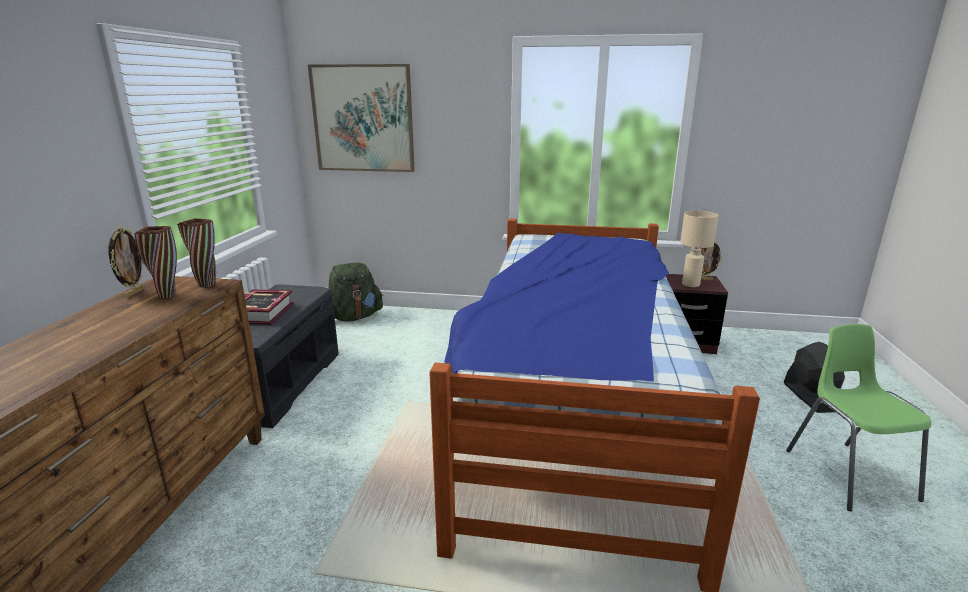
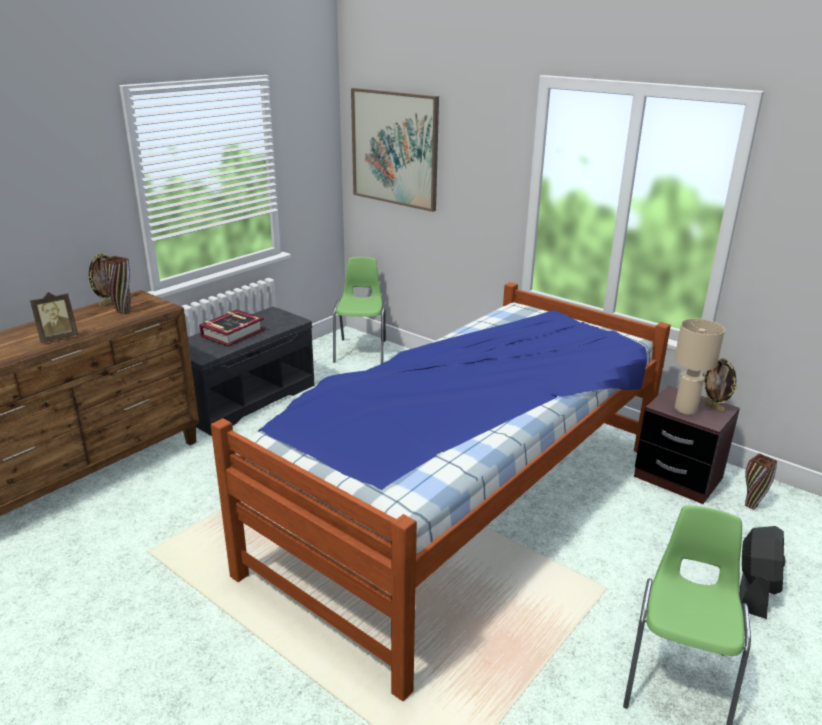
camera: 30 degrees right, 5 degrees up
brown vase [177,218,216,288] -> brown vase moved to [745,453,777,510]
green backpack [329,262,383,322] -> green chair [333,257,386,364]
none -> picture frame [30,292,78,343]

